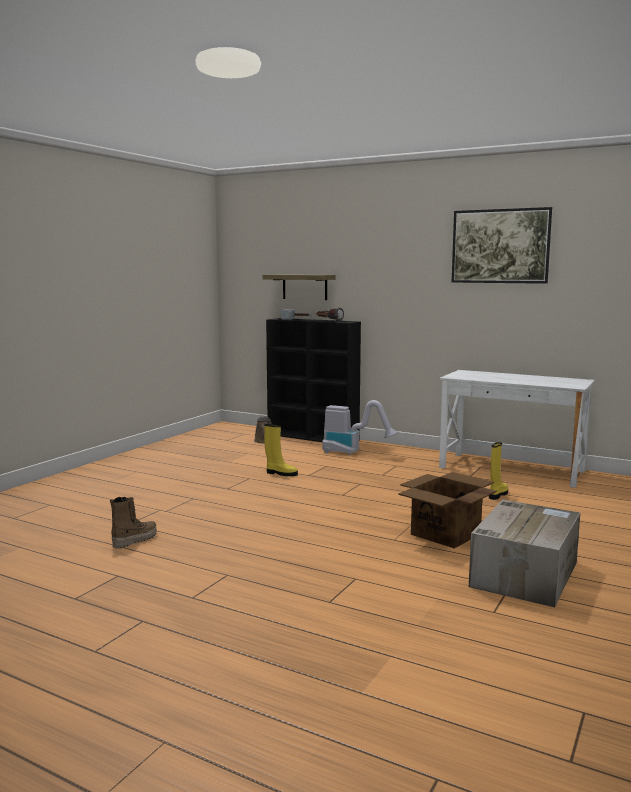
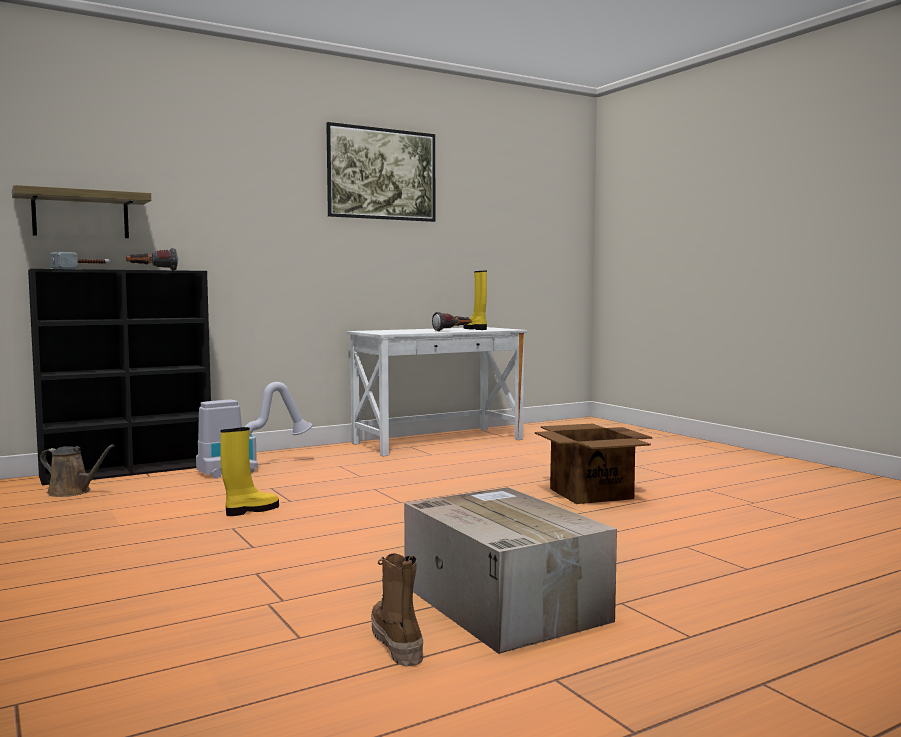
camera: 60 degrees left, 5 degrees down
cardboard box [469,499,580,607] -> cardboard box moved to [404,487,617,654]
yellow boot [489,442,508,500] -> yellow boot moved to [464,271,487,330]
none -> flashlight [432,312,472,331]

